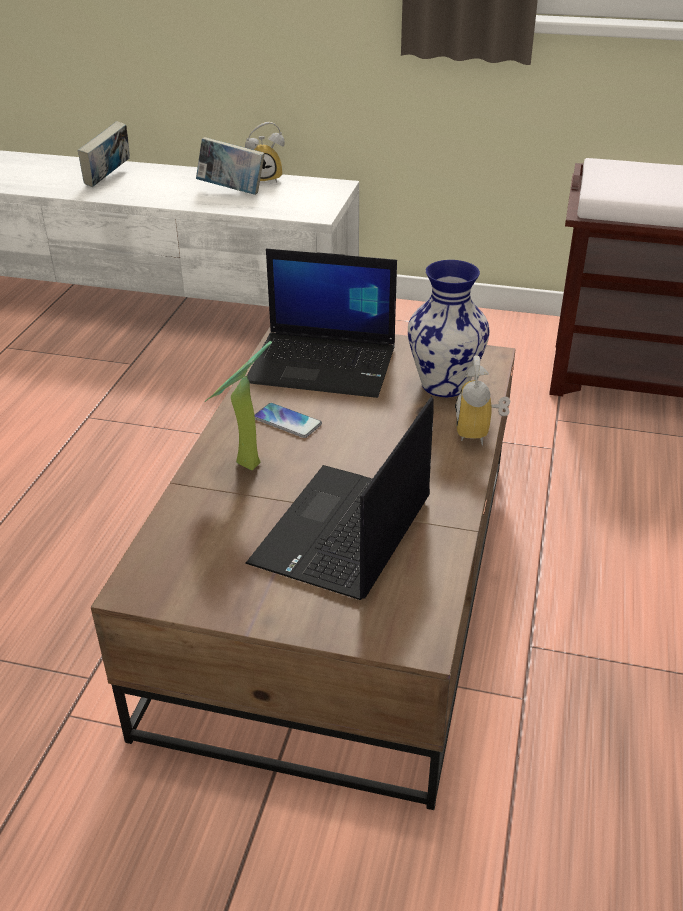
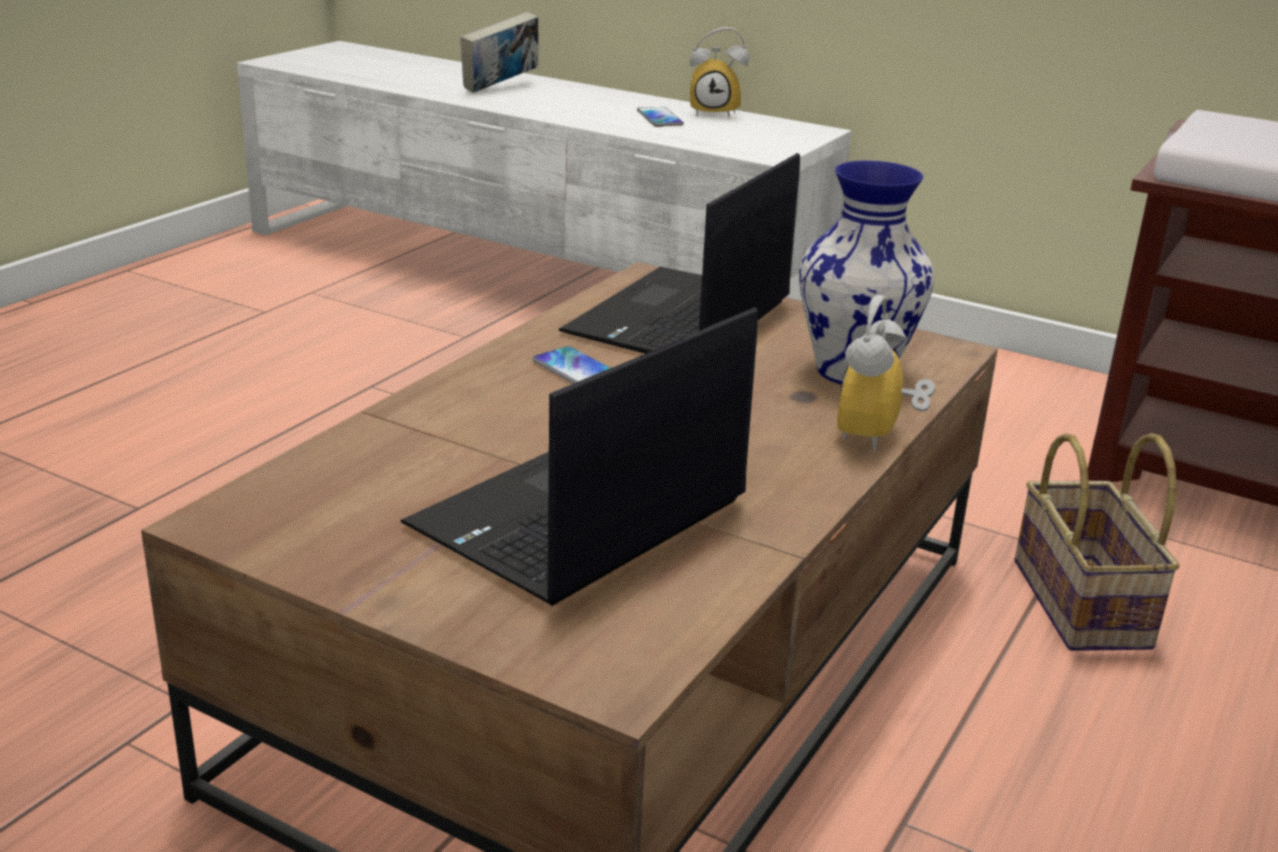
camera: 15 degrees right, 10 degrees down
book [196,137,265,195] -> phone [637,107,684,127]
potted plant [205,341,272,470] -> none
laptop [247,249,397,398] -> laptop turned 90 degrees clockwise [558,153,800,354]
none -> basket [1015,433,1180,651]

